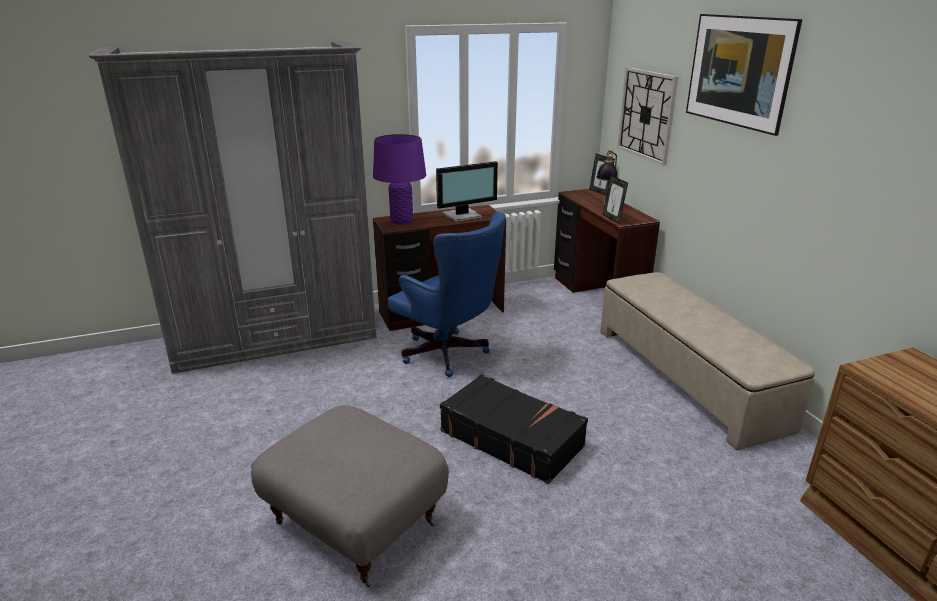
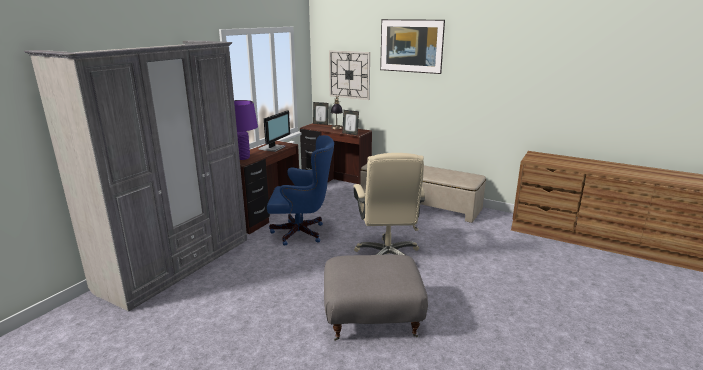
camera: 40 degrees left, 5 degrees down
black suitcase [440,374,588,484] -> beige office chair [354,153,425,255]

